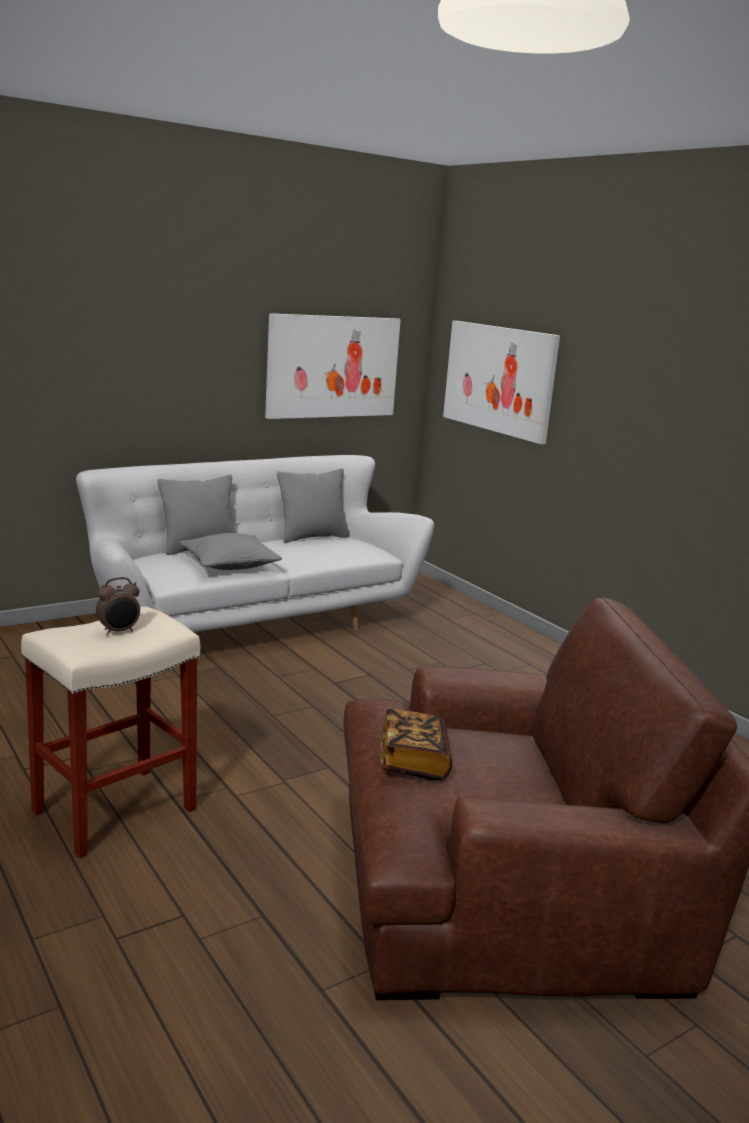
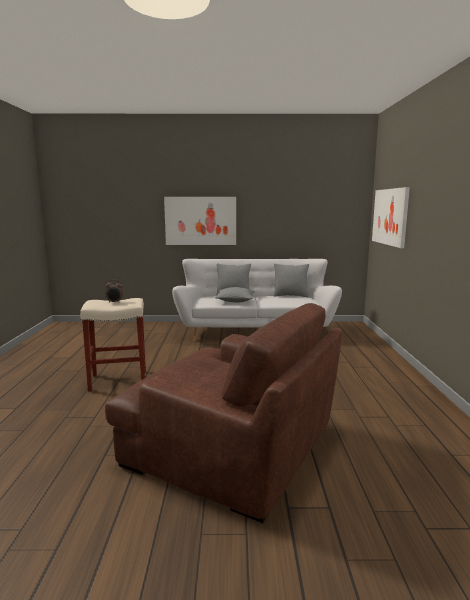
camera: 35 degrees right, 5 degrees down
picture [265,313,401,419] -> picture moved to [164,197,236,245]
book [380,709,452,780] -> none

